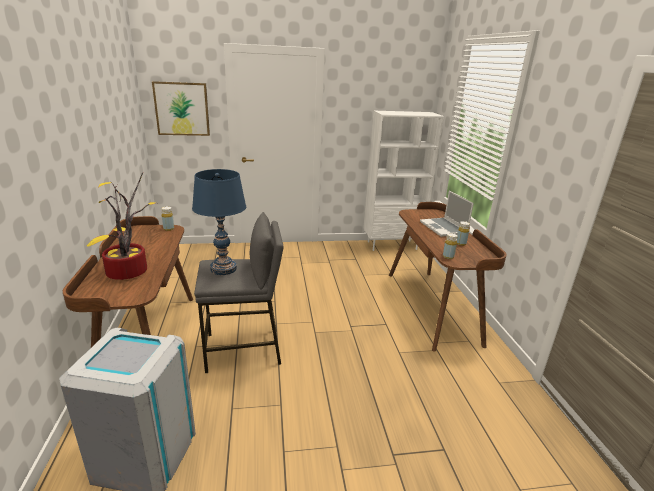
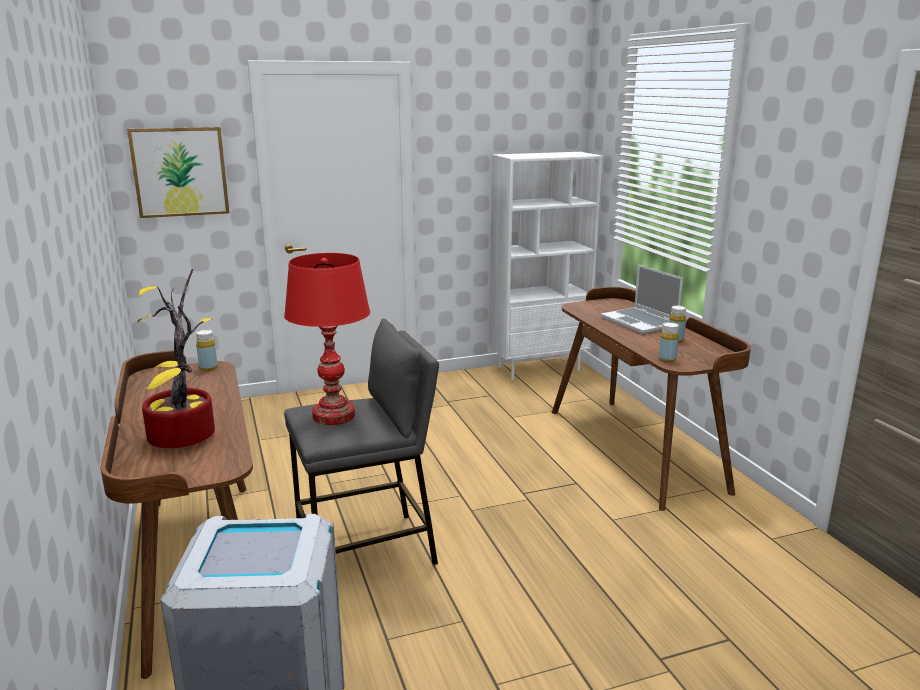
camera: 10 degrees left, 5 degrees down
blue table lamp [192,169,246,275] -> red table lamp [284,253,370,425]

